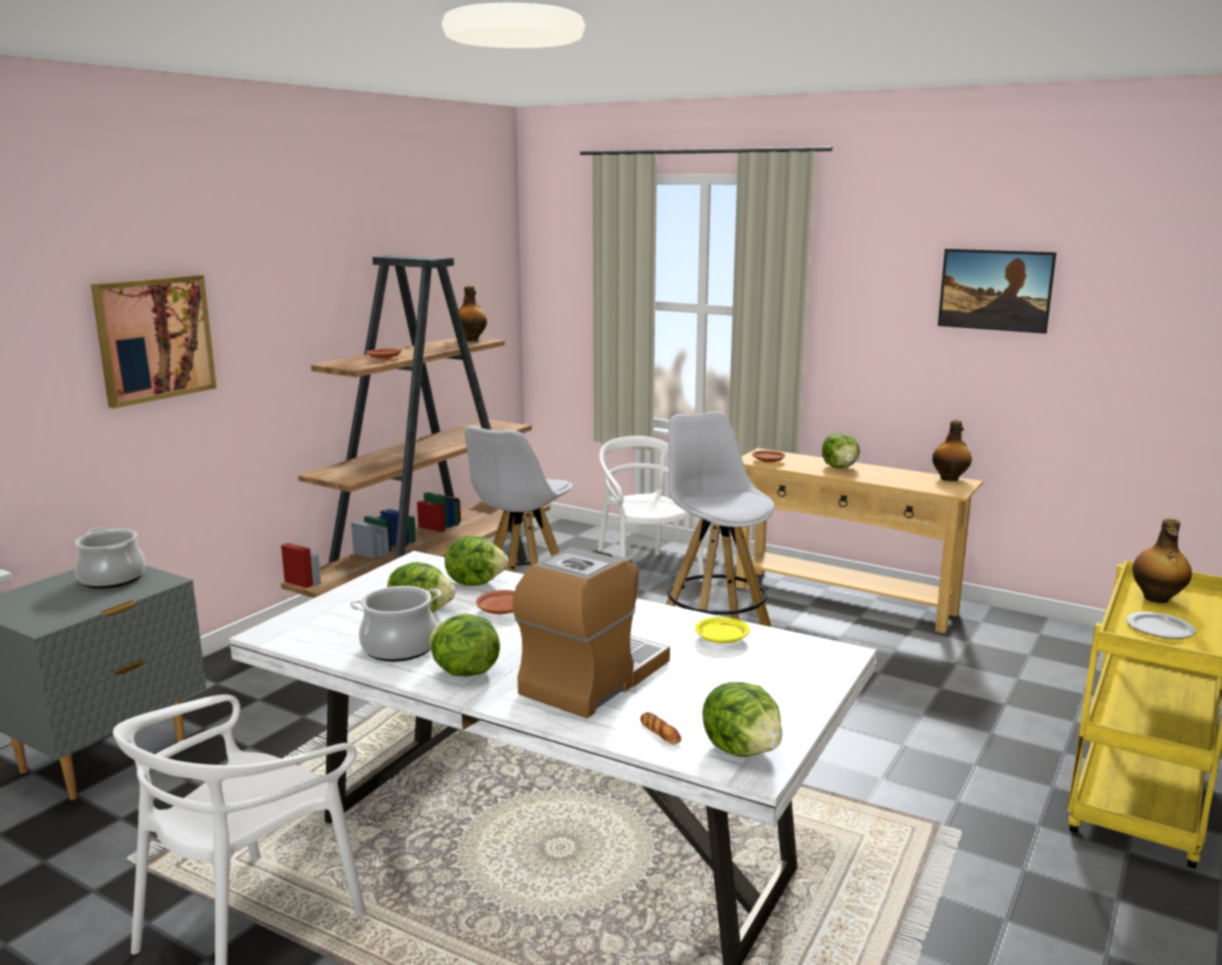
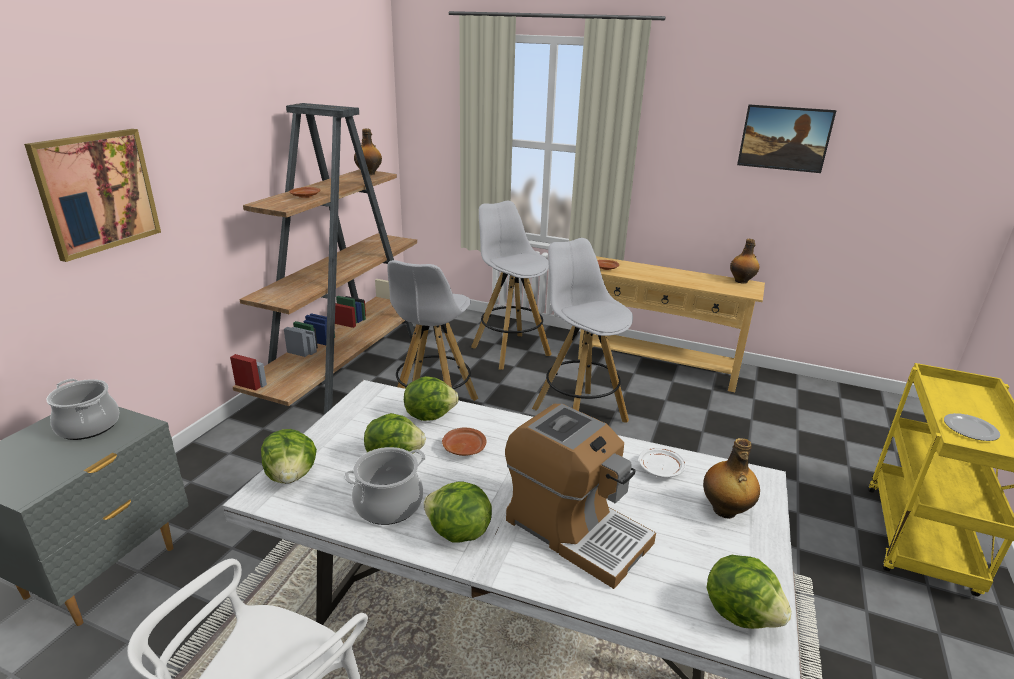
camera: 10 degrees left, 10 degrees up
coffee machine [512,547,670,719] -> coffee machine turned 105 degrees clockwise [505,404,656,589]
white chair [598,436,704,582] -> white stool [471,201,552,370]
bread [641,712,681,745] -> none
yellow plate [695,617,750,643] -> white plate [639,448,686,478]
lettuce [822,434,860,468] -> lettuce moved to [261,429,317,484]
bottle [1133,519,1192,603] -> bottle moved to [703,438,760,519]

